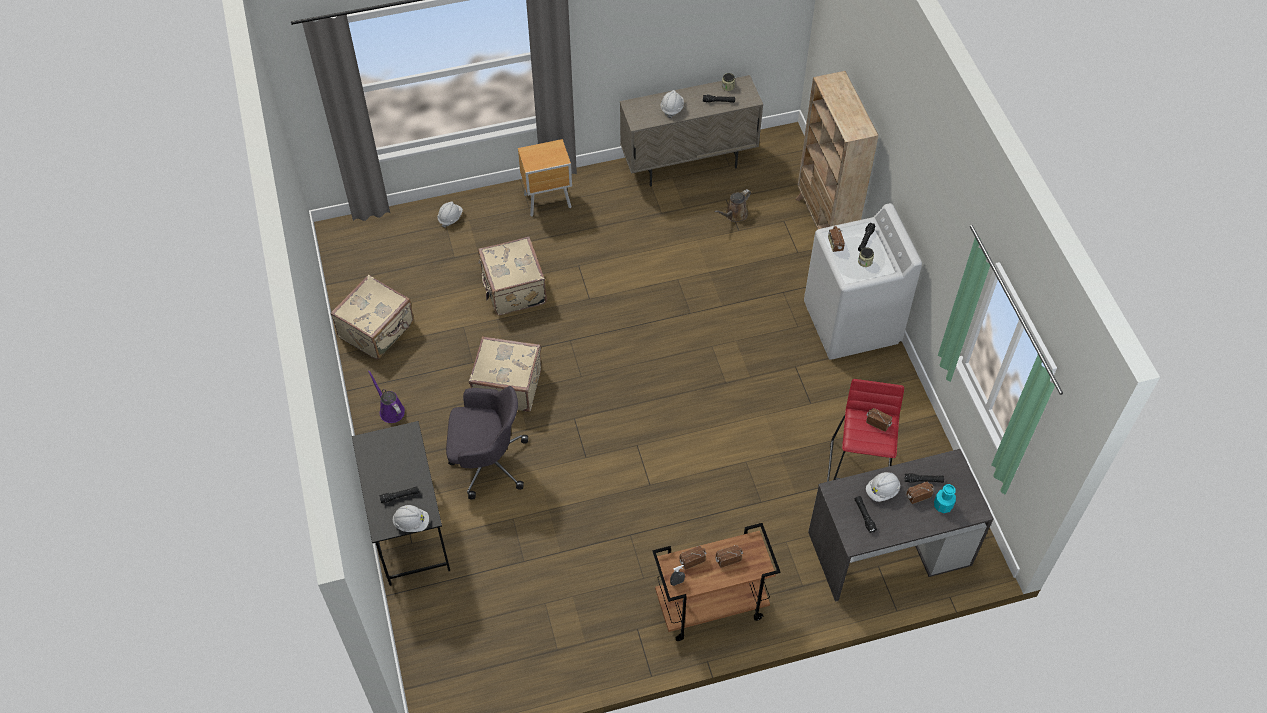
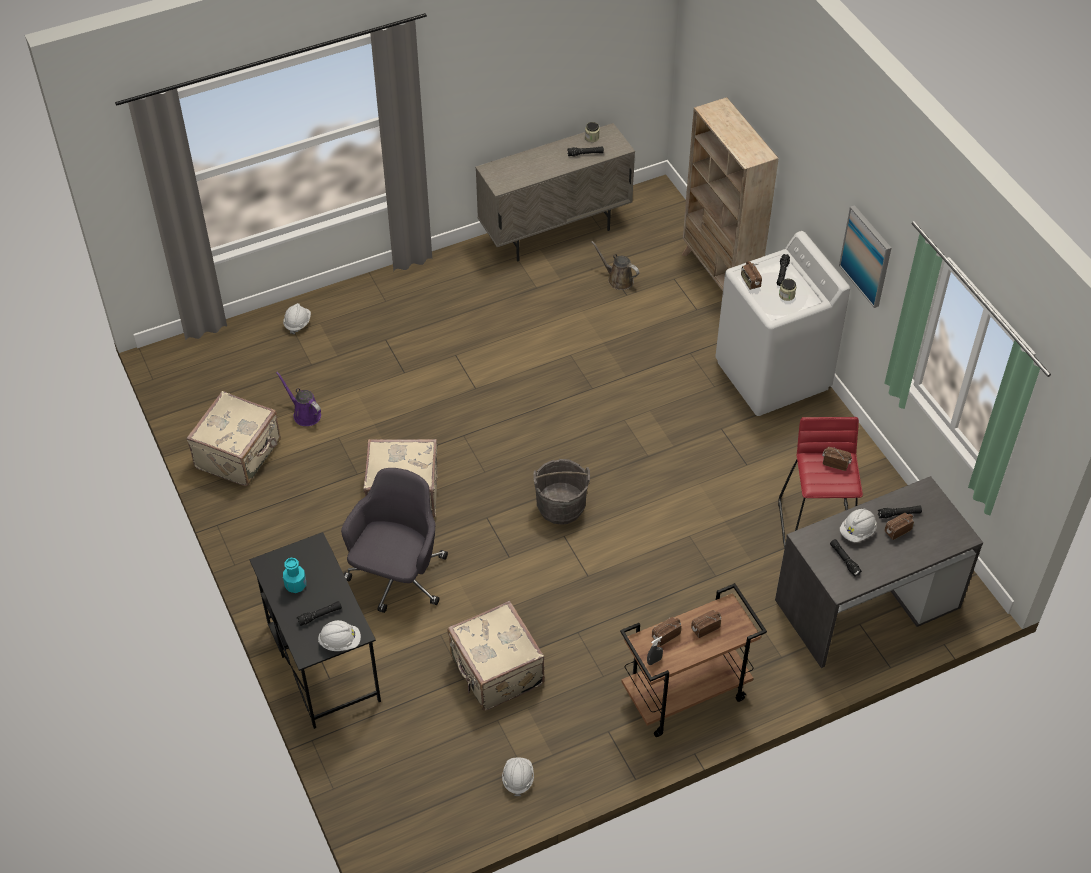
camera: 10 degrees left, 5 degrees down
purple watering can [368,370,405,423] -> purple watering can moved to [276,372,321,426]
grey office chair [446,386,528,500] -> grey office chair turned 60 degrees counterclockwise [341,468,448,613]
beige suitcase [478,236,547,315] -> beige suitcase moved to [448,601,545,711]
brown nightstand [518,139,572,216] -> none
white hard hat [661,90,684,118] -> white hard hat moved to [502,757,534,796]
brown watering can [714,189,751,222] -> brown watering can turned 90 degrees clockwise [591,241,639,290]
turquoise bottle [934,484,956,513] -> turquoise bottle moved to [283,558,306,593]
none -> grey bucket [533,459,590,525]
none -> picture [839,205,891,308]

